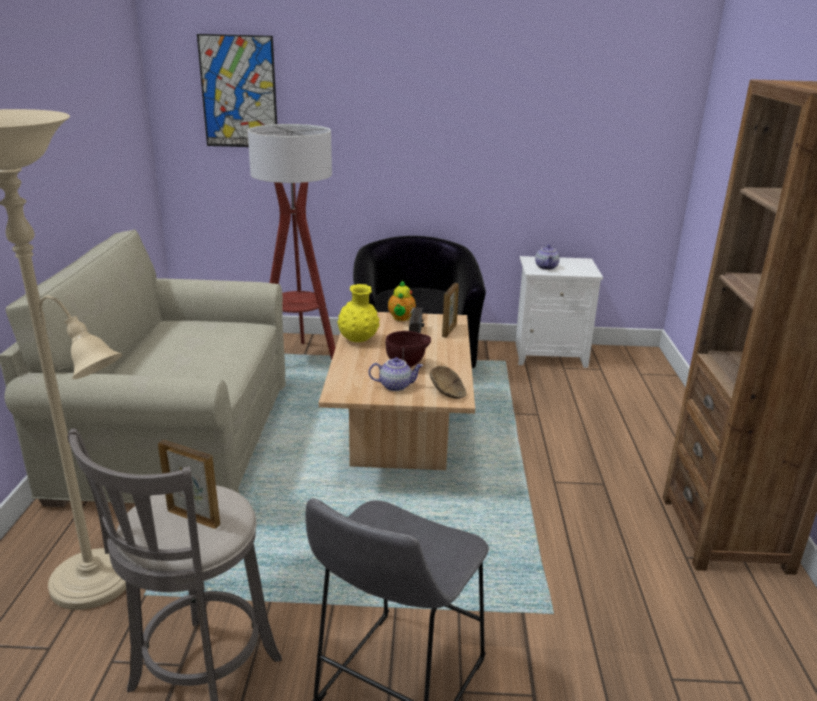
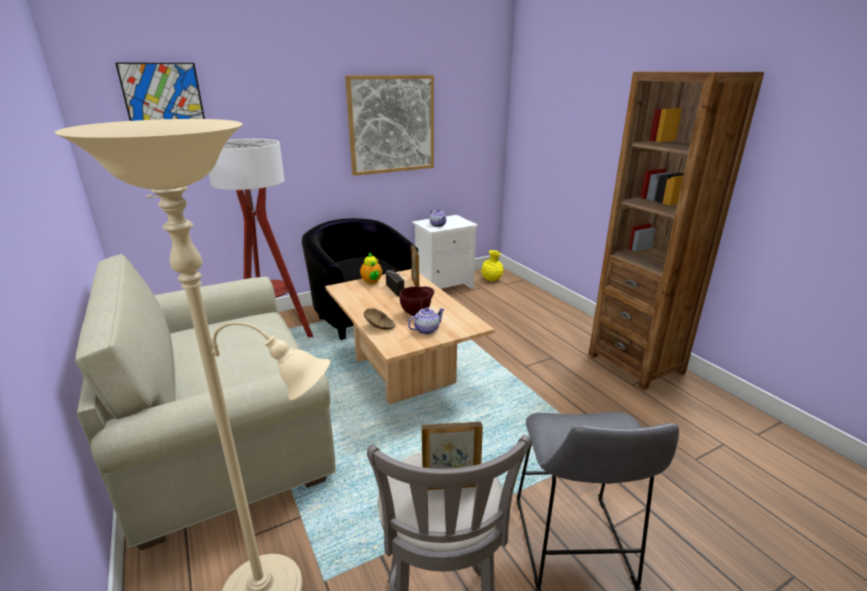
camera: 30 degrees left, 0 degrees up
yellow vase [337,284,380,342] -> yellow vase moved to [481,250,504,281]
brown bowl [430,366,466,399] -> brown bowl moved to [364,308,396,330]
none -> picture [345,75,434,176]

